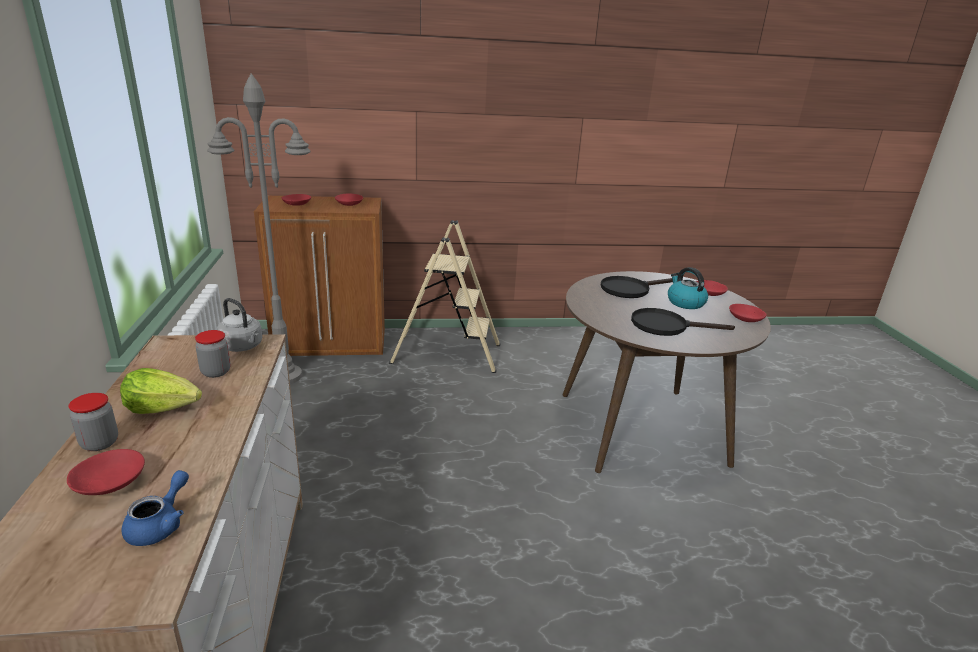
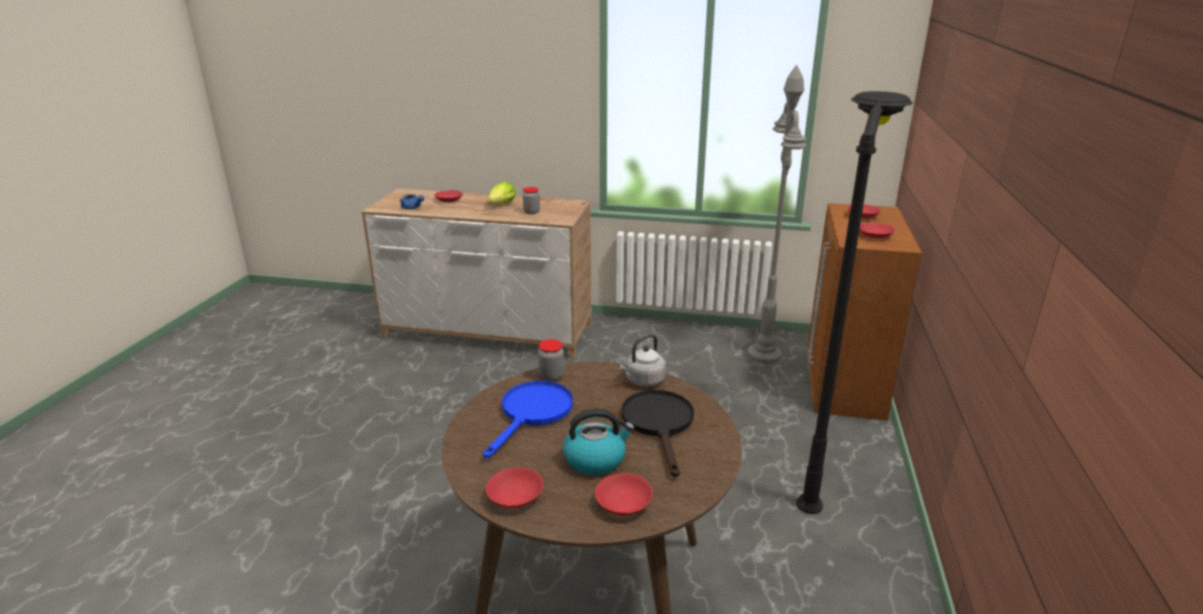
camera: 110 degrees right, 0 degrees up
jar [68,393,118,451] -> jar moved to [538,339,564,381]
grey kettle [217,298,262,352] -> grey kettle moved to [618,334,666,387]
beige step ladder [389,220,500,373] -> black floor lamp [797,91,913,514]
black frying pan [631,308,735,336] -> blue frying pan [483,381,573,459]

